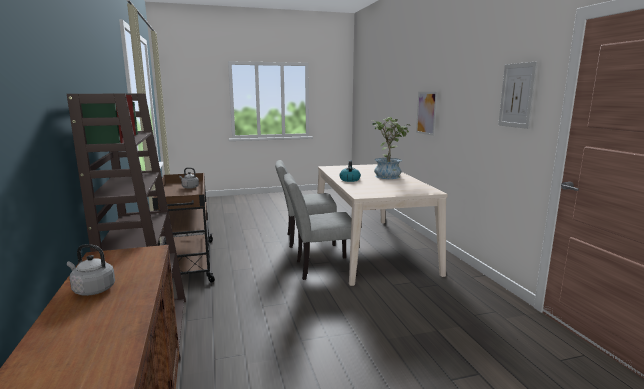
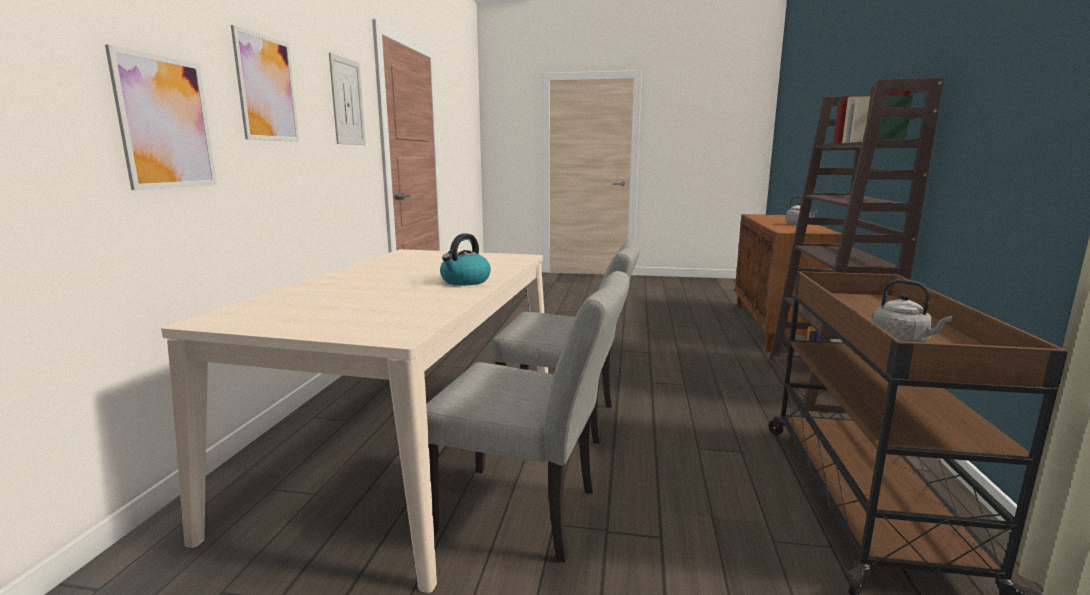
camera: 155 degrees left, 0 degrees up
potted plant [372,117,410,179] -> none
none -> picture [231,25,299,142]

